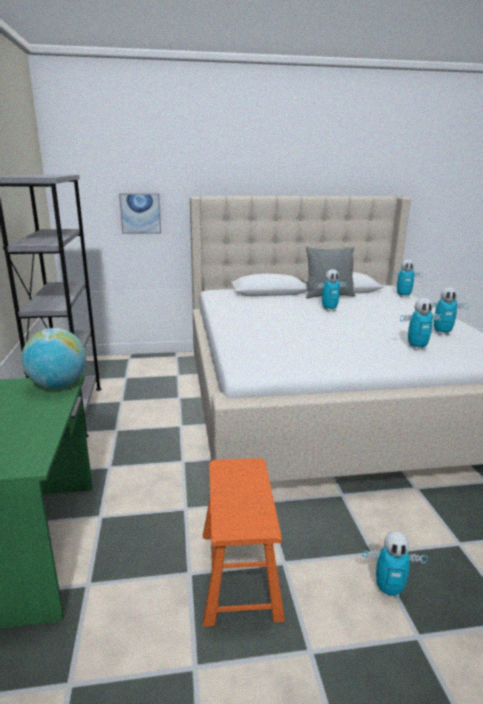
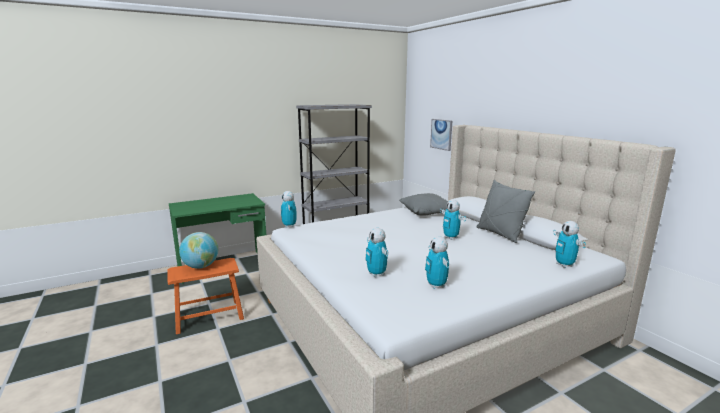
camera: 70 degrees right, 5 degrees down
globe [21,328,86,389] -> globe moved to [179,232,218,269]
toy robot [362,531,427,597] -> toy robot moved to [281,191,297,228]
none -> grey pillow [399,193,448,216]

